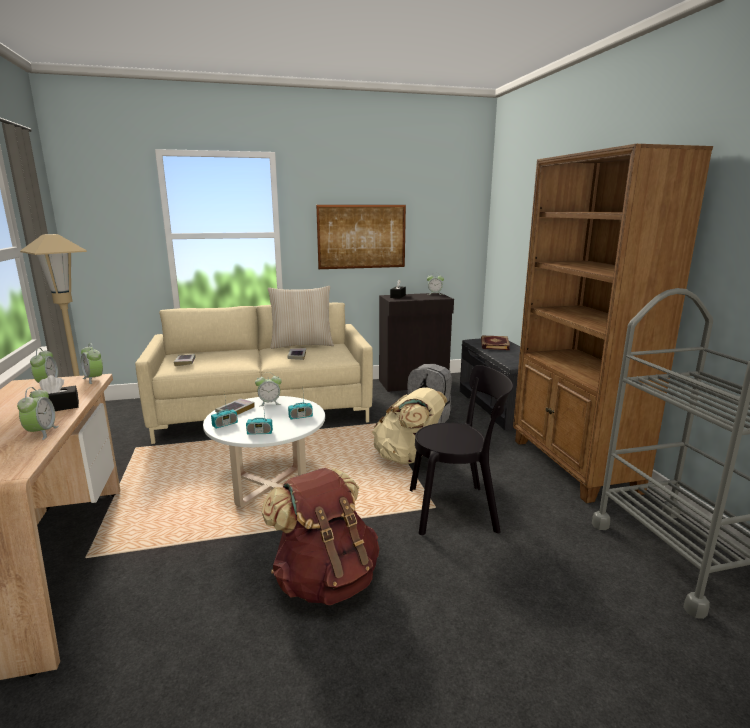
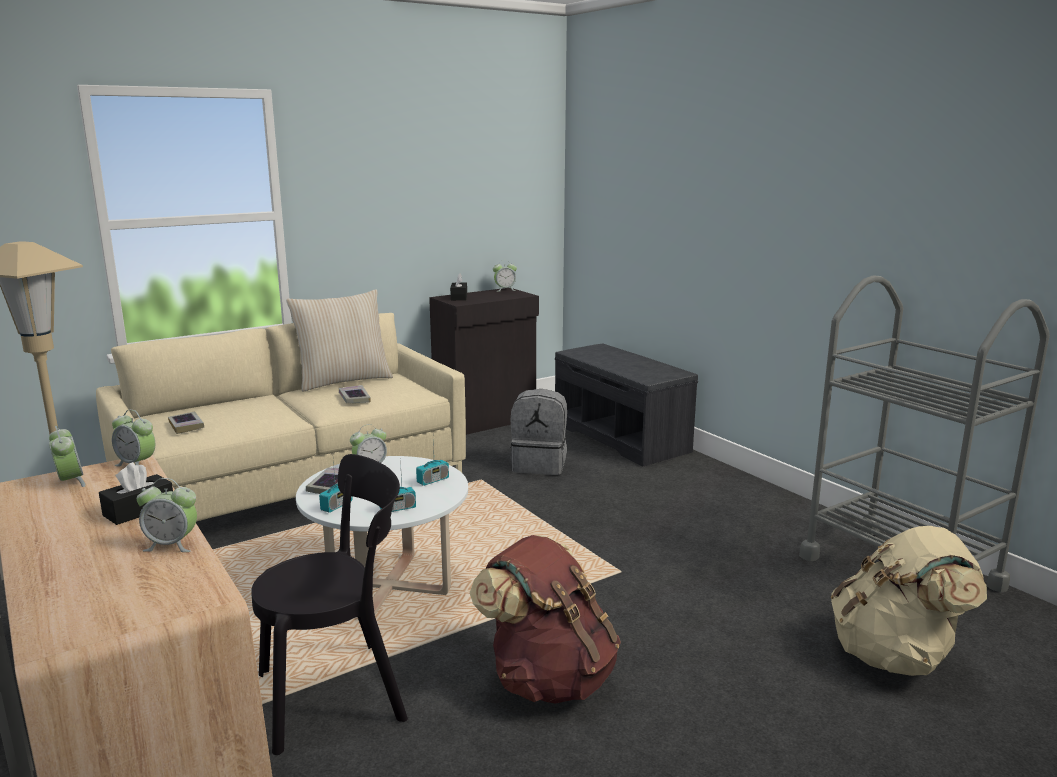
camera: 20 degrees left, 0 degrees up
alarm clock [17,387,59,440] -> alarm clock turned 120 degrees clockwise [137,478,197,552]
picture [316,205,406,269] -> none
beige backpack [372,388,447,464] -> beige backpack moved to [831,526,987,676]
black chair [410,365,513,535] -> black chair moved to [251,454,408,755]
book [481,335,510,350] -> none
brown bookcase [513,144,713,503] -> none

